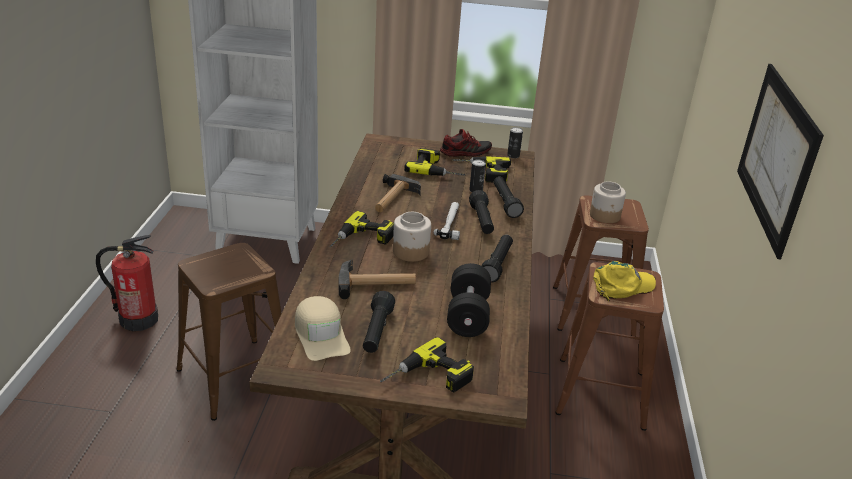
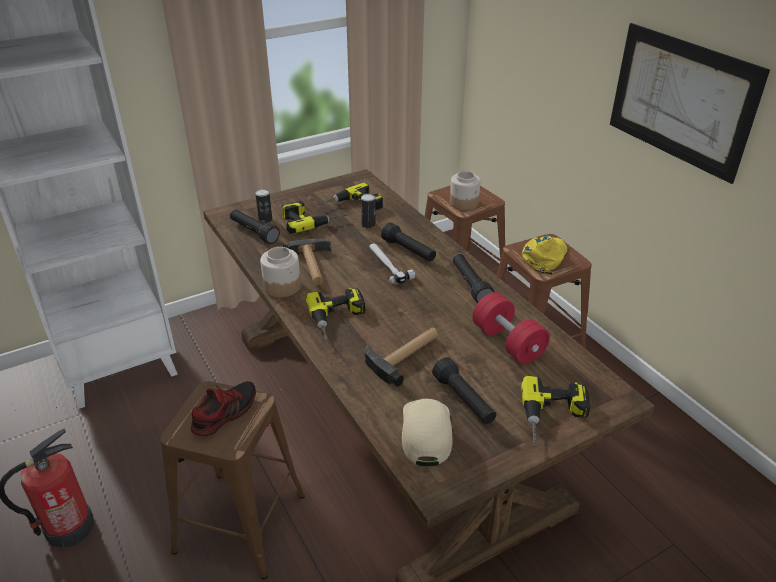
camera: 35 degrees left, 5 degrees up
beige cap [295,296,351,361] -> beige cap turned 120 degrees counterclockwise [402,399,453,467]
jar [393,212,431,262] -> jar moved to [260,247,301,297]
shoe [440,129,492,157] -> shoe moved to [191,381,256,436]
black dumbbell [447,263,491,337] -> red dumbbell [472,292,550,364]
black flashlight [494,177,524,218] -> black flashlight moved to [230,209,280,244]
can [507,127,523,158] -> can moved to [255,189,272,223]

